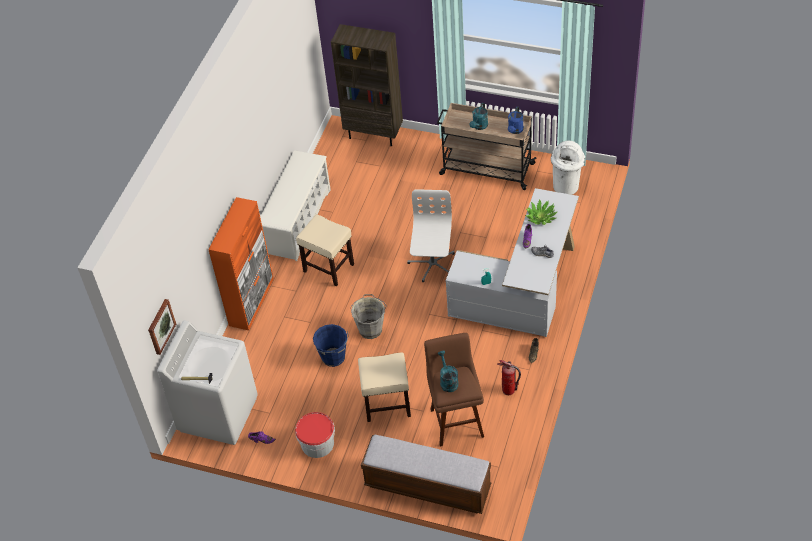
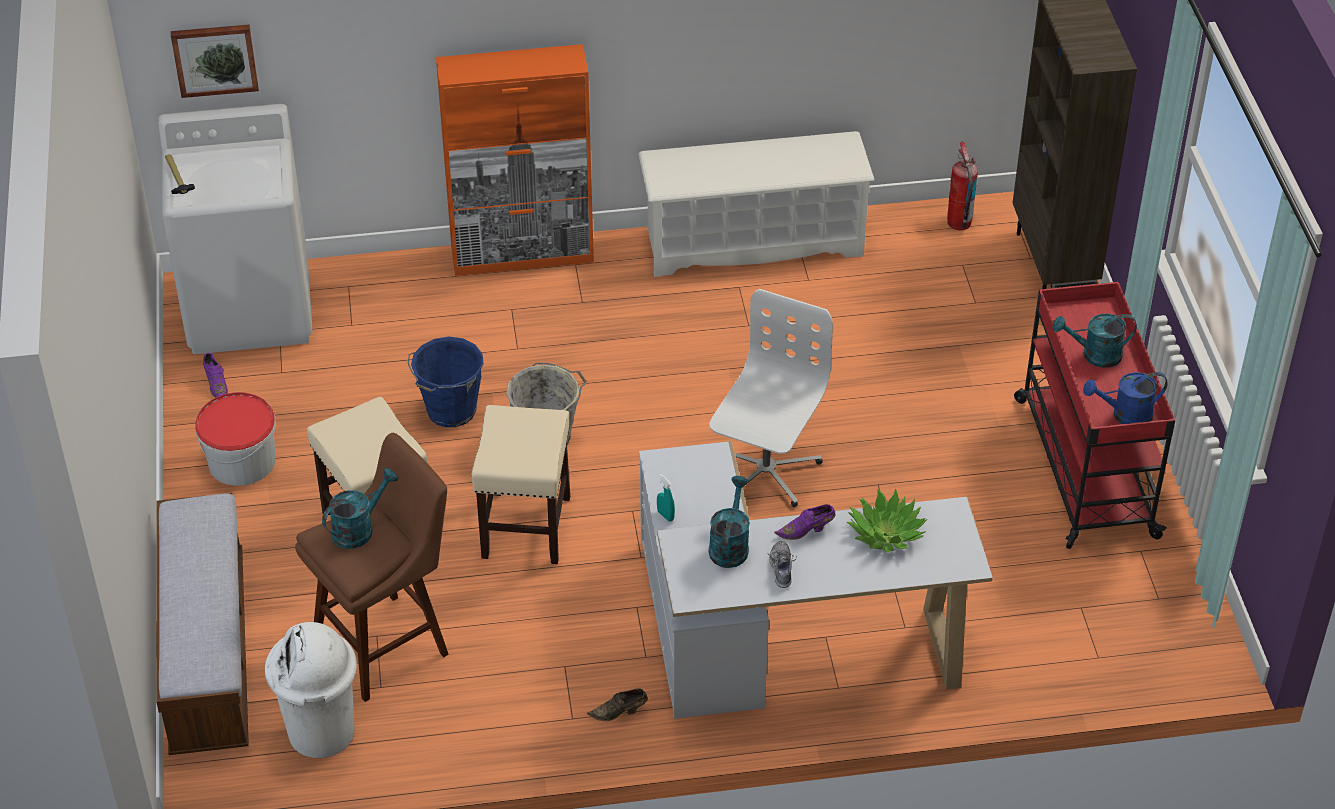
camera: 60 degrees right, 5 degrees down
beige stool [296,214,354,286] -> beige stool moved to [472,405,570,564]
white office chair [407,189,455,282] -> white office chair turned 45 degrees counterclockwise [709,289,833,507]
beige cart [437,103,537,190] -> red cart [1014,280,1175,549]
fire extinguisher [497,360,521,395] -> fire extinguisher moved to [947,142,978,230]
white trash can [551,141,585,195] -> white trash can moved to [265,622,357,758]
none -> turquoise watering can [709,476,750,568]

